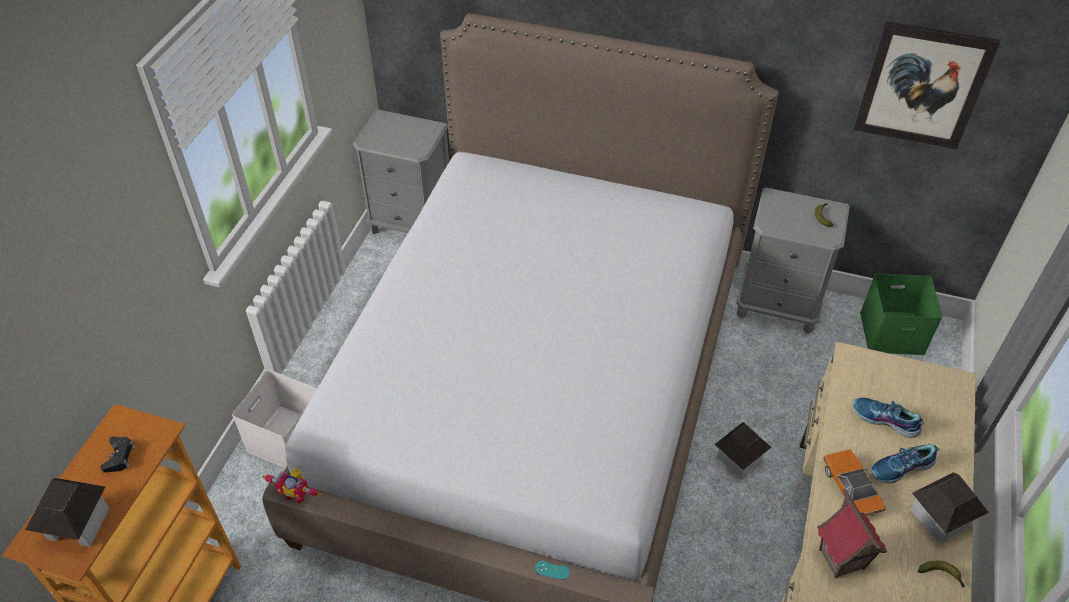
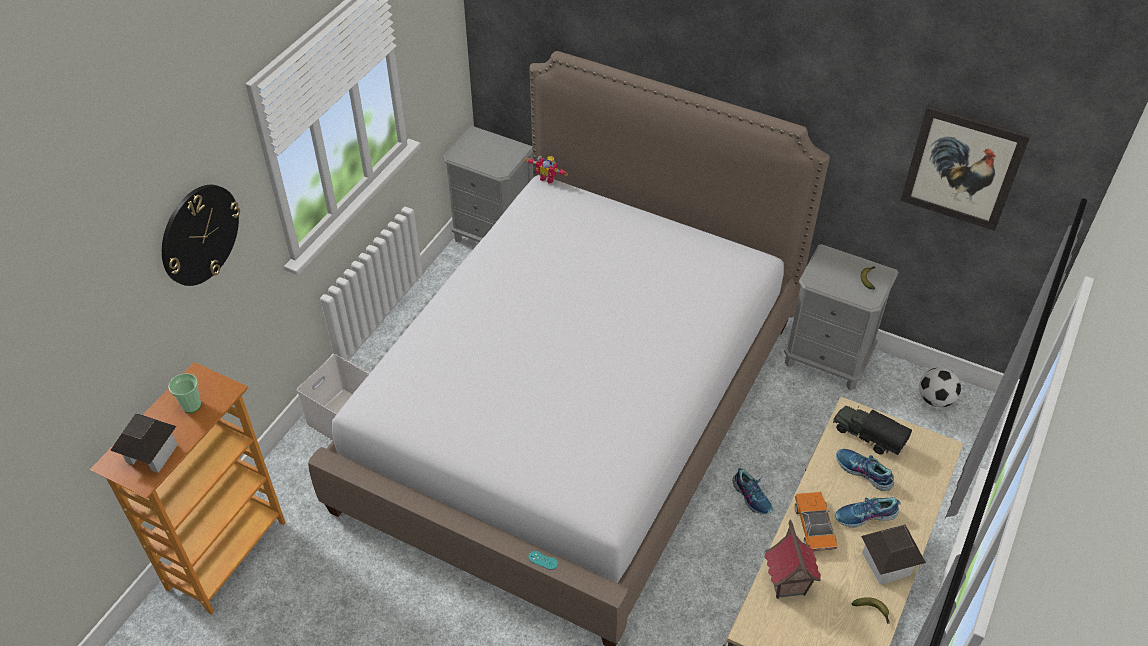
camera: 10 degrees right, 0 degrees up
black game controller [100,437,135,472] -> cup [168,373,201,413]
toy robot [262,469,321,504] -> toy robot moved to [526,156,568,184]
toy house [715,422,771,478] -> shoe [732,468,773,514]
green storage box [860,273,943,355] -> football [919,367,961,407]
none -> wall clock [162,185,240,286]
none -> toy truck [833,406,912,455]

